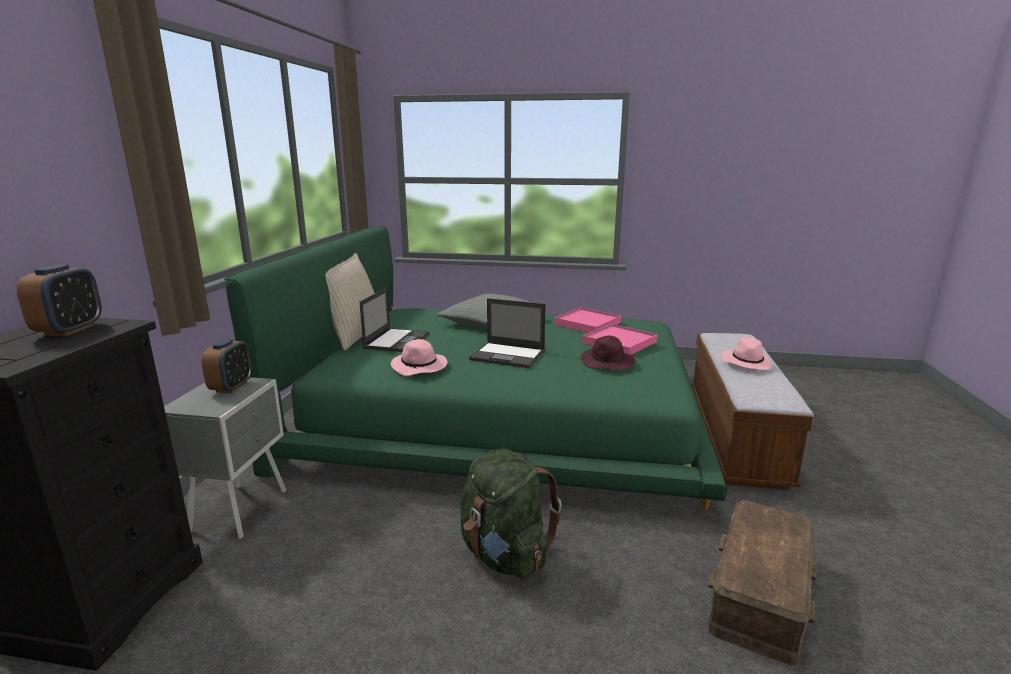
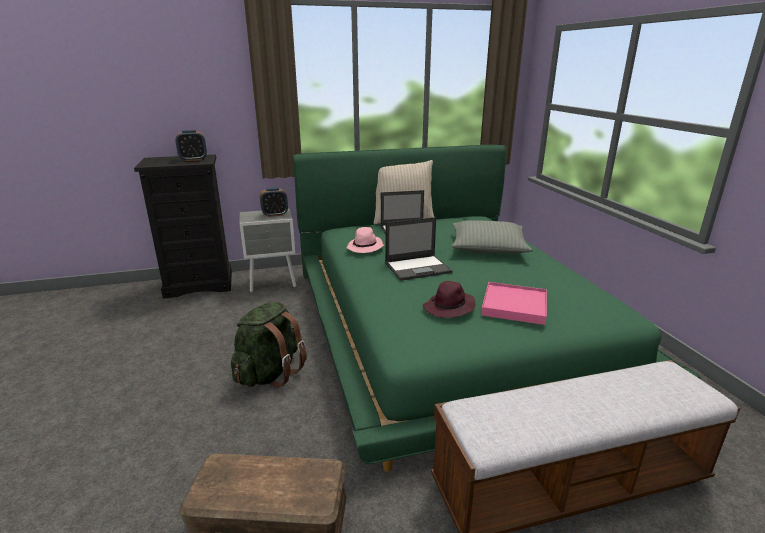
camera: 65 degrees right, 5 degrees up
laptop [469,298,546,368] -> laptop turned 105 degrees counterclockwise [385,217,453,281]
pink tray [554,307,621,333] -> none
pink hat [722,337,773,370] -> none

